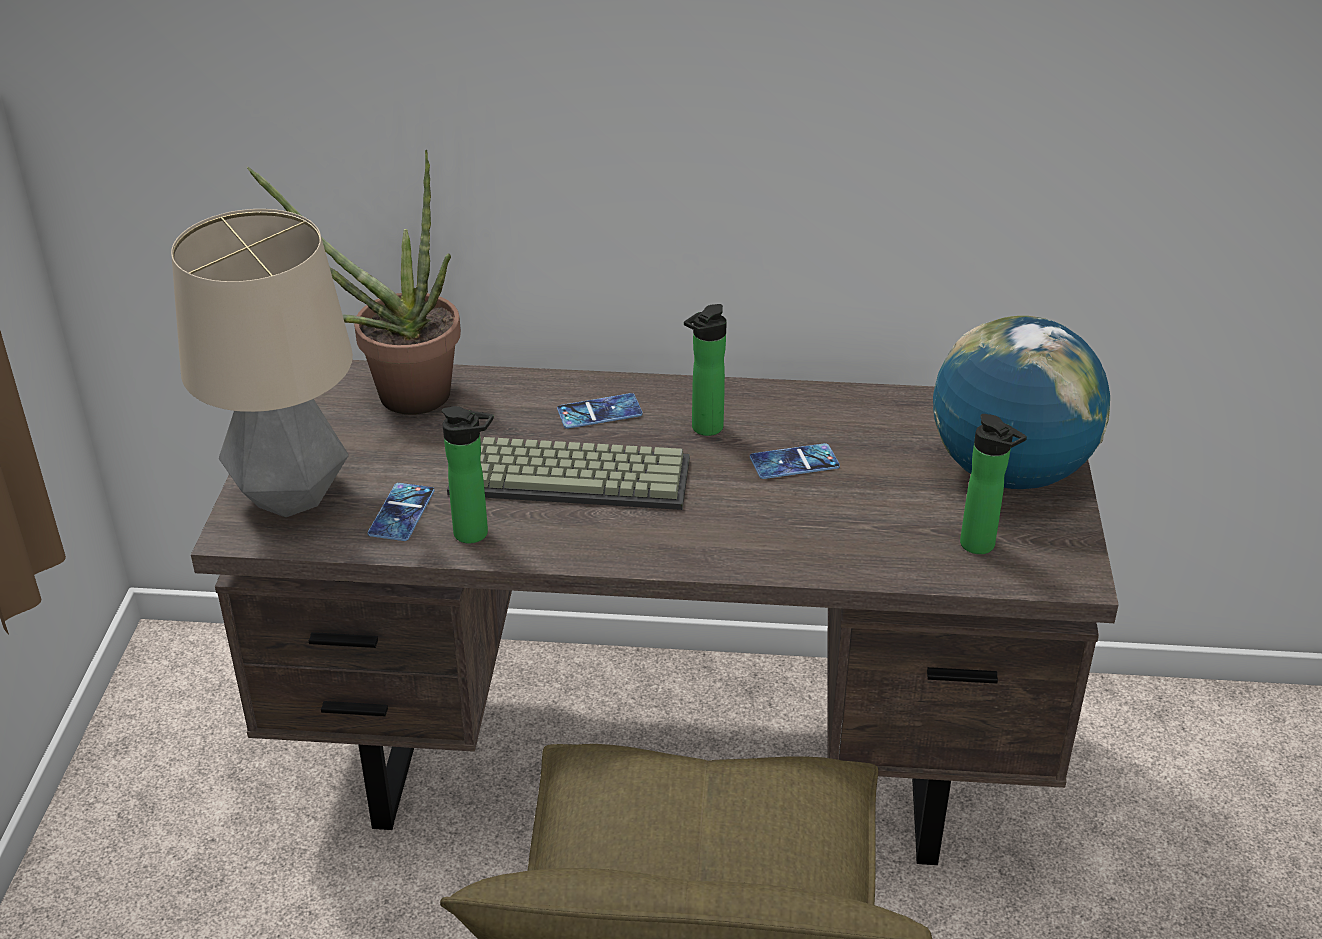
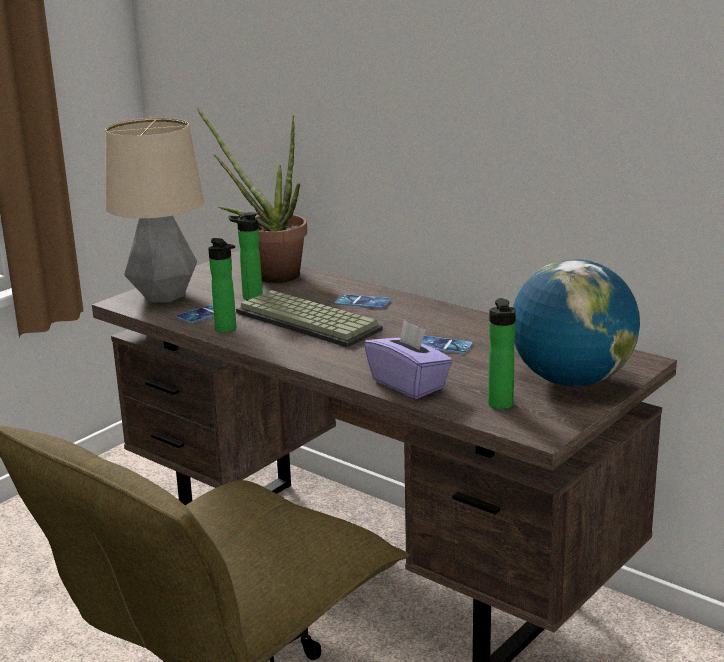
camera: 35 degrees right, 15 degrees down
bottle [684,304,727,436] -> bottle moved to [229,212,263,300]
none -> purple tissue box [364,320,453,399]

